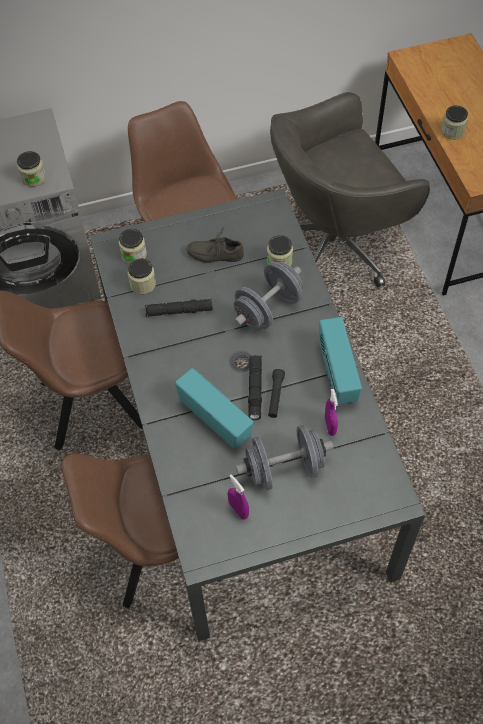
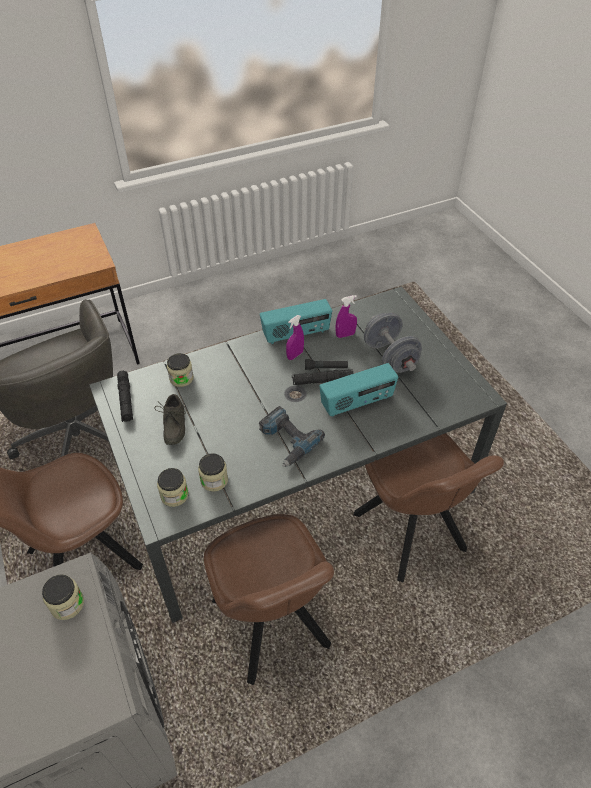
camera: 100 degrees left, 10 degrees down
black flashlight [145,299,213,317] -> black flashlight moved to [117,371,133,422]
radio [175,368,254,449] -> radio turned 150 degrees counterclockwise [320,363,398,417]
purple spray bottle [228,474,249,520] -> purple spray bottle moved to [286,315,304,360]
grey dumbbell [234,262,303,329] -> none
jar [441,105,468,140] -> none
none -> power drill [259,406,325,467]

